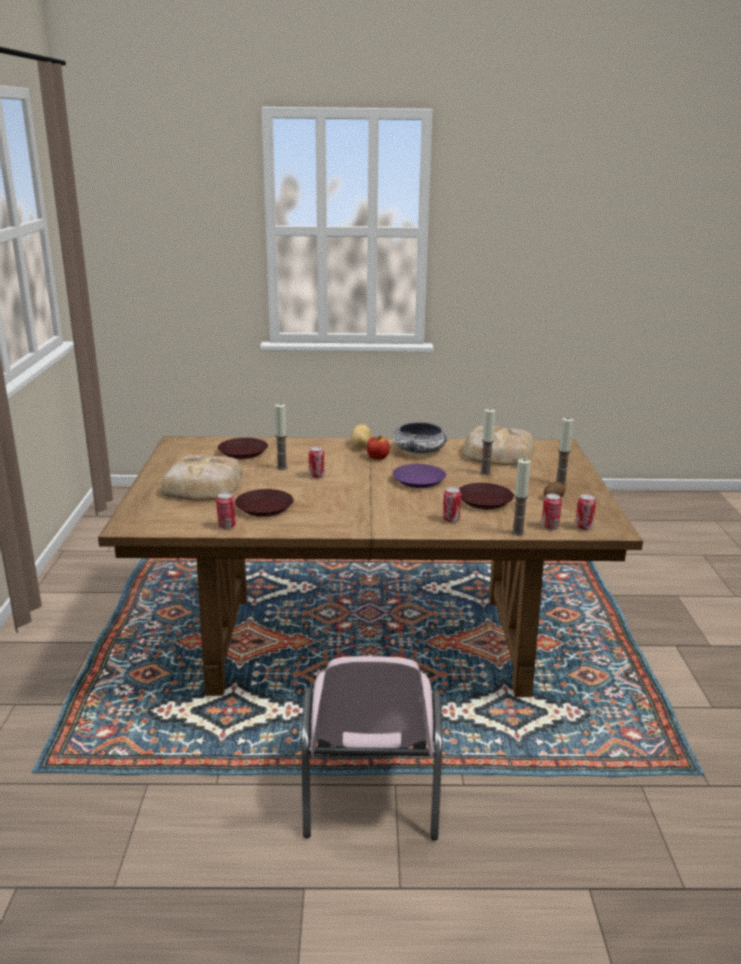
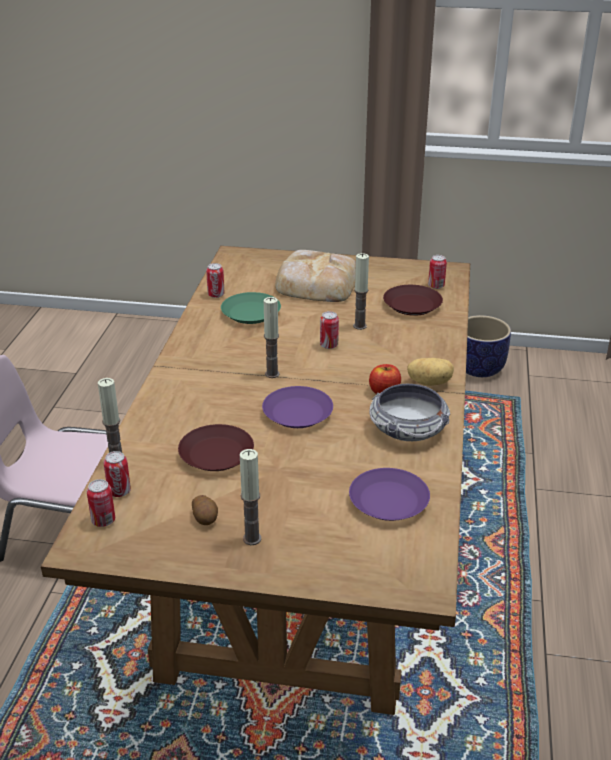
camera: 100 degrees right, 10 degrees up
brown plate [235,489,294,517] -> green plate [221,292,281,324]
can [443,487,461,522] -> can moved to [428,255,447,289]
bread [463,426,534,466] -> purple plate [349,468,430,521]
candle [480,408,495,475] -> candle moved to [264,297,280,378]
none -> planter [466,315,511,377]

